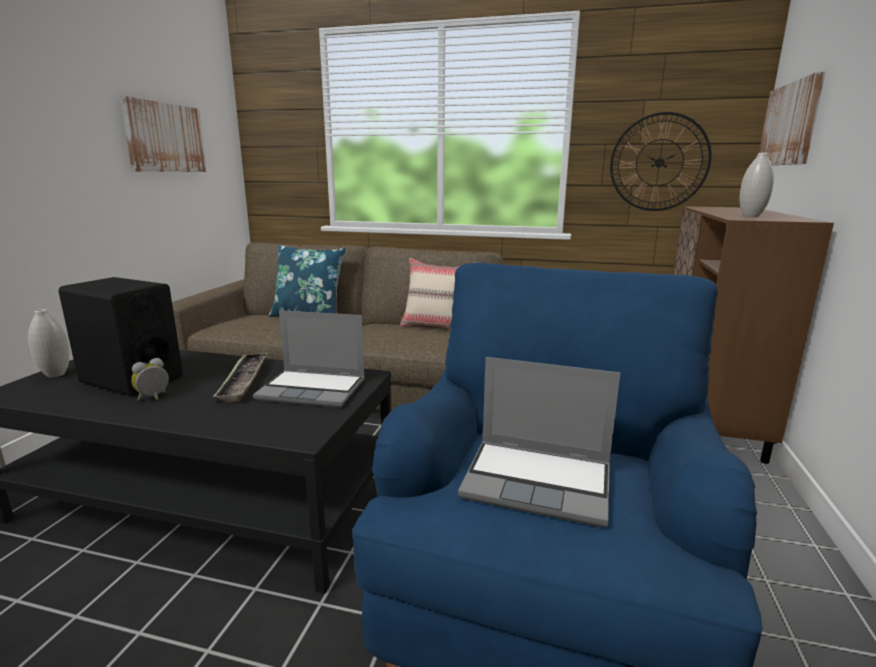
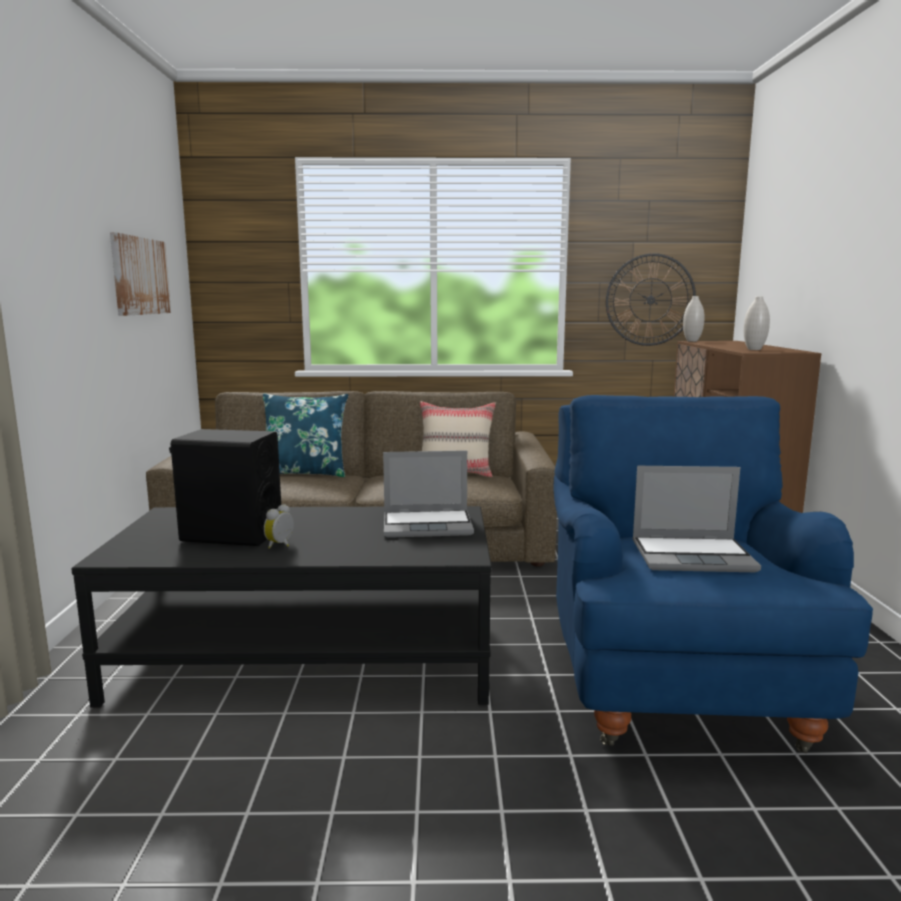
camera: 15 degrees left, 5 degrees down
white vase [28,309,70,378] -> white vase moved to [683,296,705,342]
tray [213,353,267,403] -> none
picture [759,72,826,165] -> none

